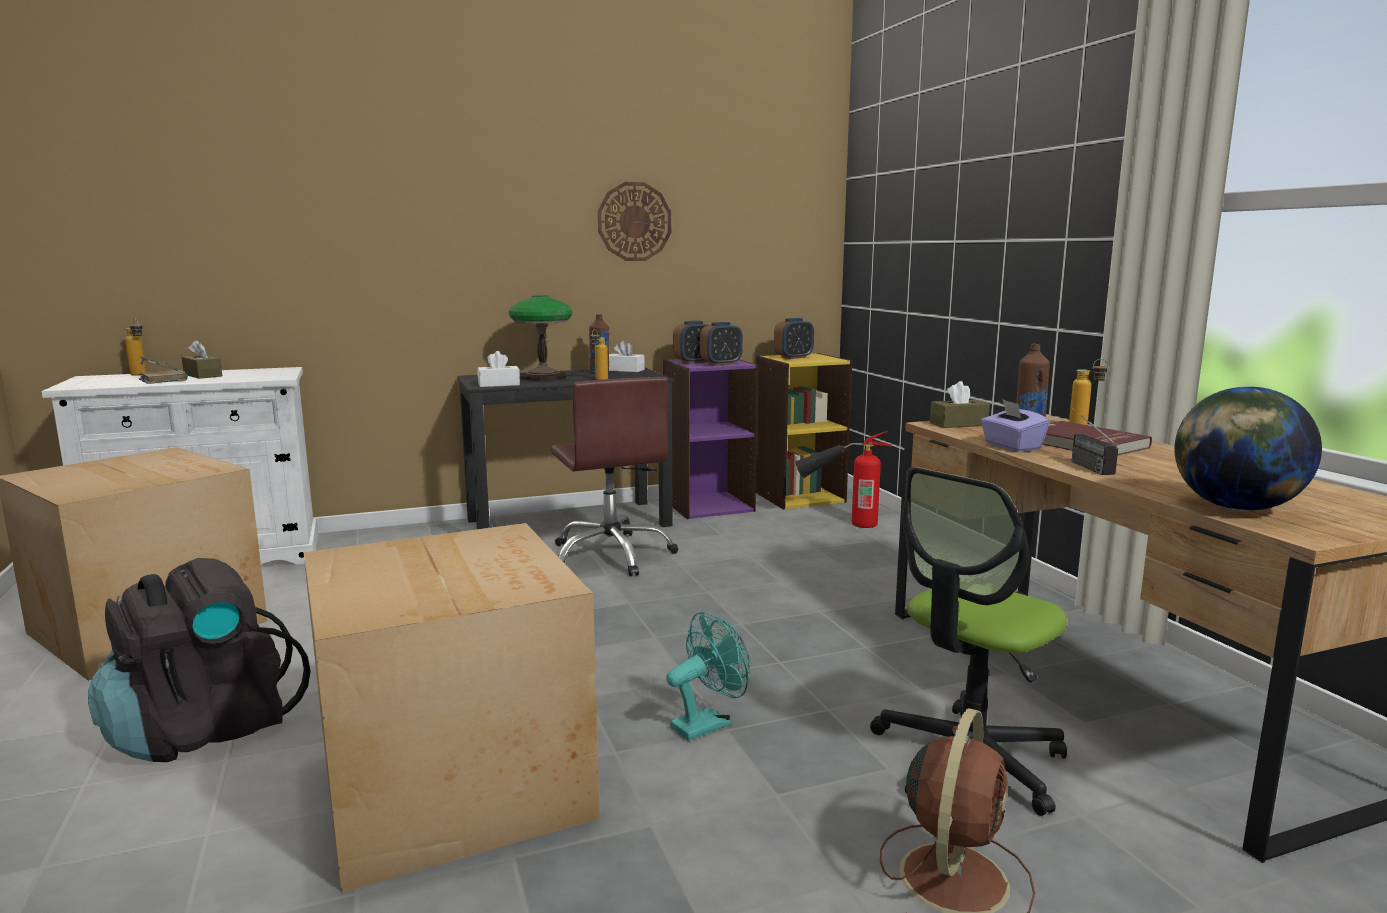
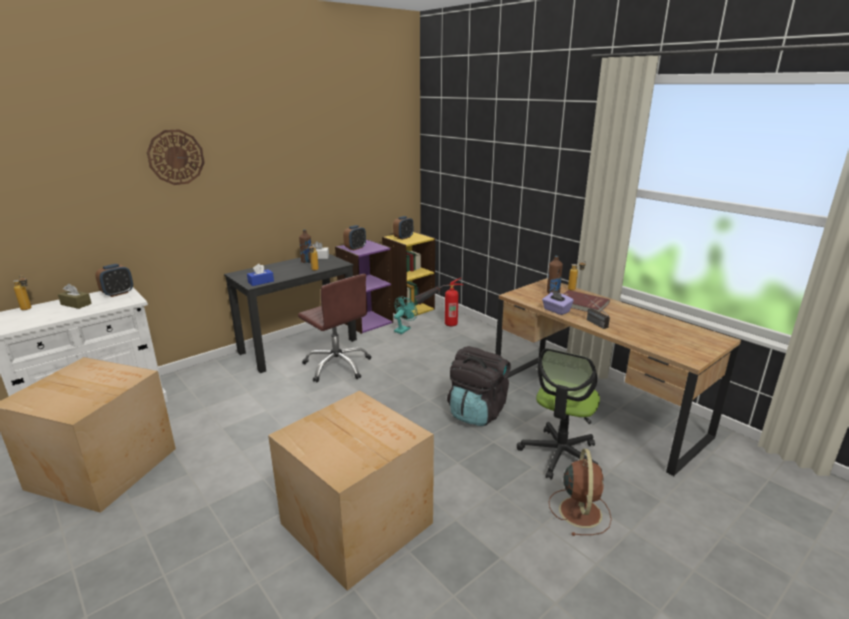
camera: 20 degrees left, 10 degrees up
black backpack [88,558,311,762] -> black backpack moved to [447,346,511,426]
book [139,356,188,384] -> none
white tissue box [478,351,520,387] -> blue tissue box [247,264,274,286]
table lamp [509,296,573,381] -> none
wall clock [598,182,671,261] -> wall clock moved to [147,129,205,185]
turquoise fan [666,612,750,741] -> turquoise fan moved to [394,297,417,334]
alarm clock [700,322,743,366] -> alarm clock moved to [95,264,133,297]
brown tissue box [930,381,990,428] -> none
globe [1174,386,1322,511] -> none

